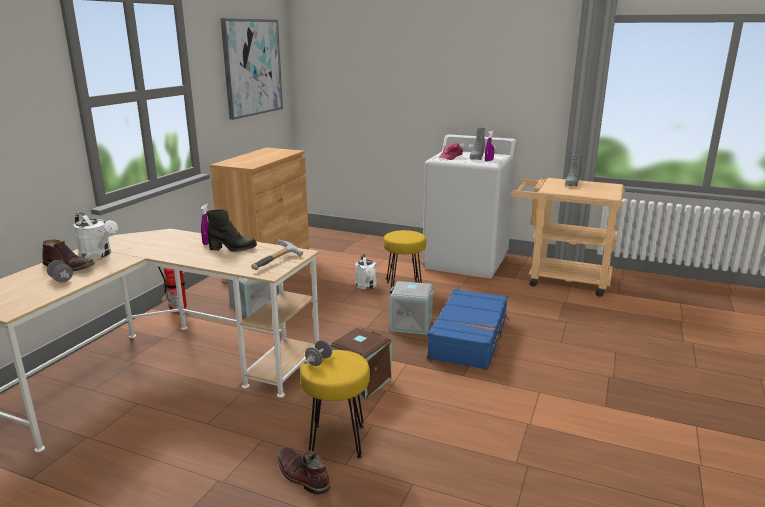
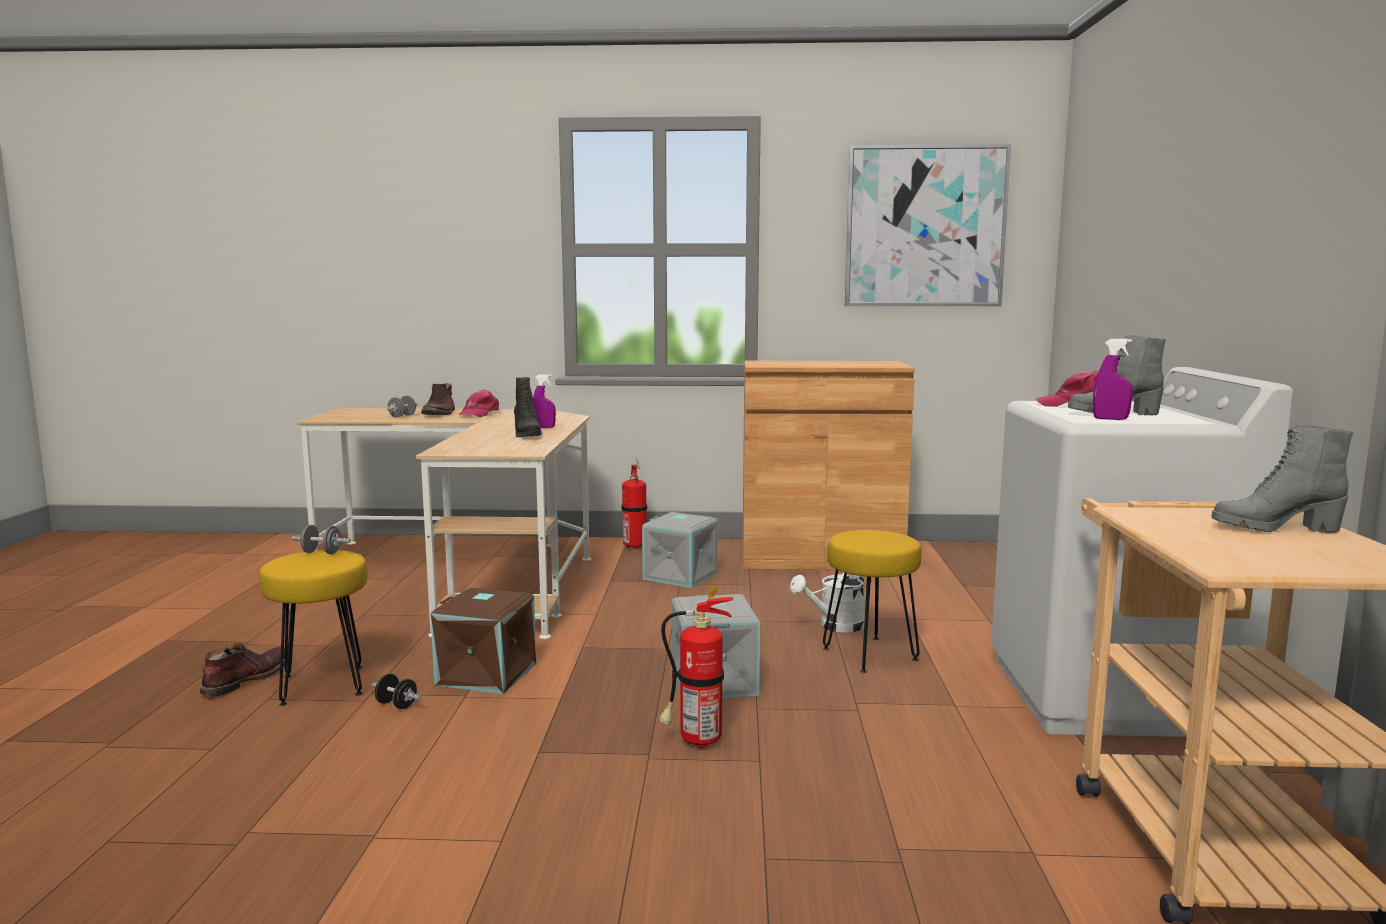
camera: 70 degrees right, 10 degrees down
white watering can [73,212,118,259] -> pink cap [459,389,499,417]
hammer [251,239,303,270] -> none
blue suitcase [427,289,509,370] -> fire extinguisher [659,585,733,749]
none -> black dumbbell [372,674,421,709]

